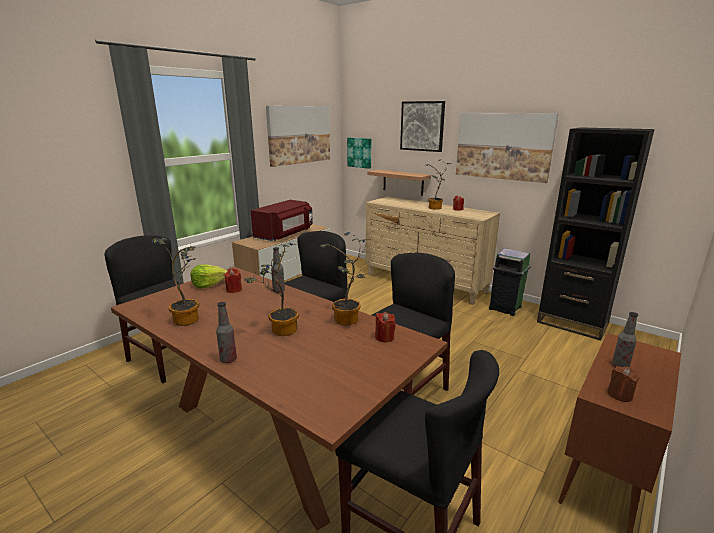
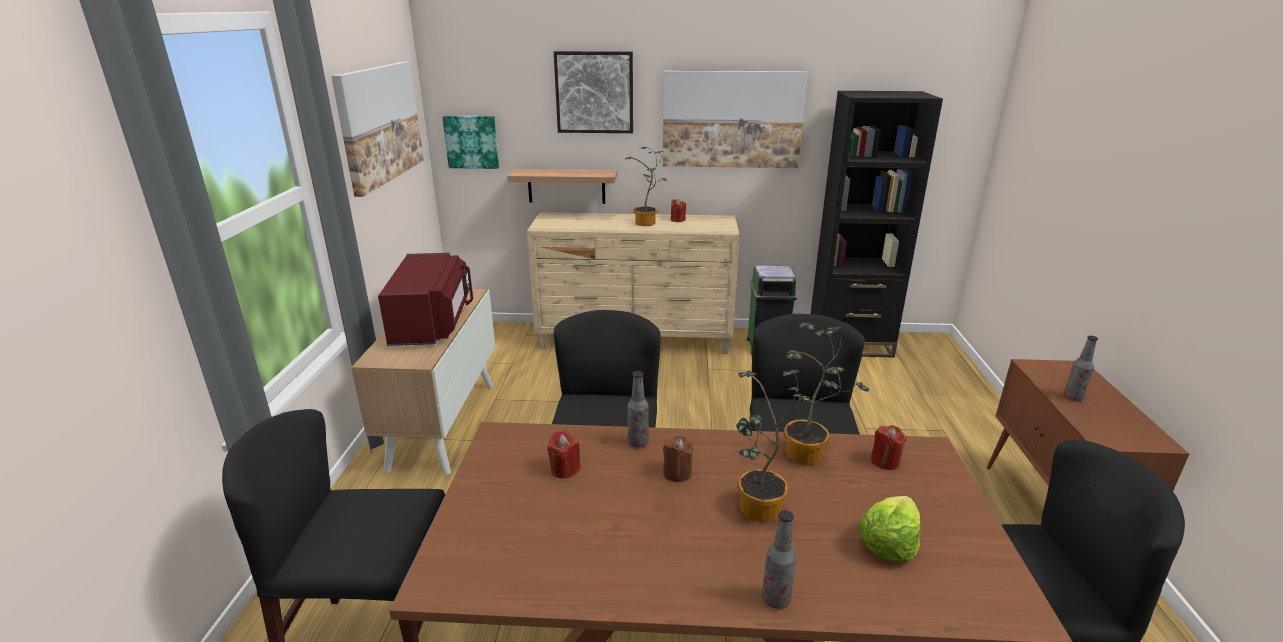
camera: 35 degrees left, 5 degrees up
potted plant [152,238,199,326] -> none
lettuce [191,265,228,288] -> lettuce moved to [859,496,921,563]
brown candle [607,366,640,402] -> brown candle moved to [663,435,694,482]

